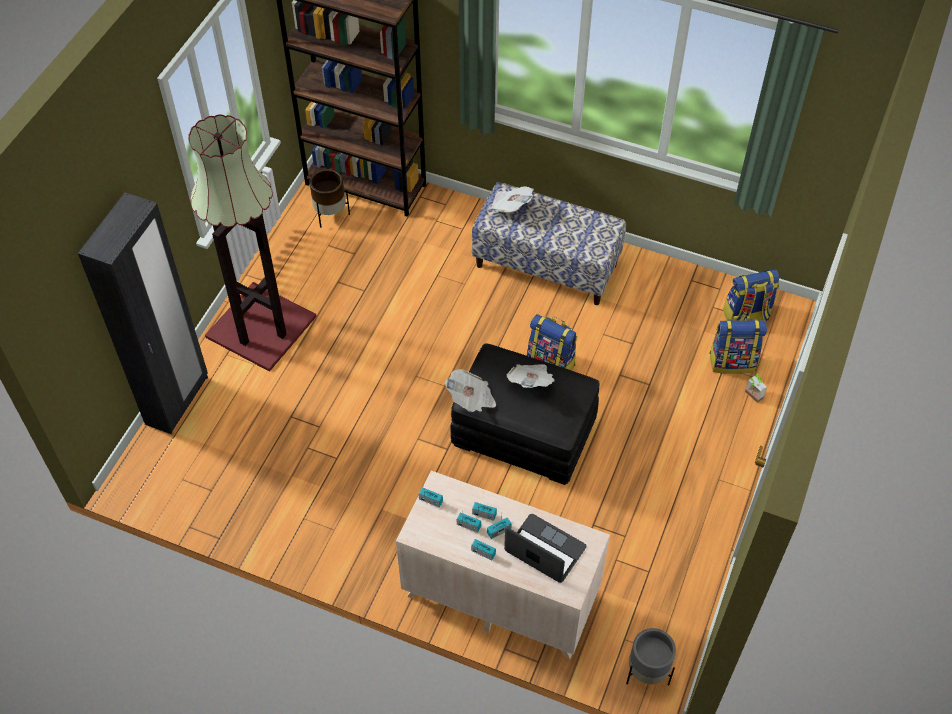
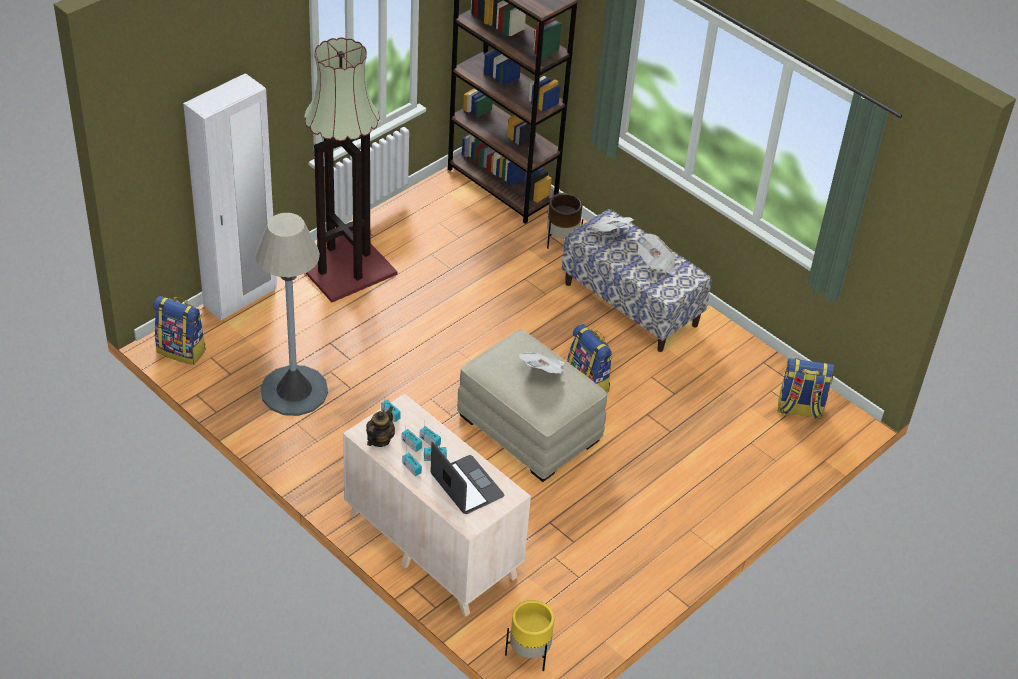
camera: 20 degrees right, 10 degrees down
black wardrobe [78,192,208,434] -> white wardrobe [183,73,277,321]
brown planter [309,169,350,228] -> brown planter moved to [547,193,583,249]
newspaper [445,369,496,412] -> newspaper moved to [636,234,676,275]
black ottoman [450,343,600,485] -> beige ottoman [457,330,607,482]
grey planter [626,628,676,685] -> yellow planter [505,600,554,671]
backpack [710,316,767,374] -> backpack moved to [153,296,206,365]
potted plant [745,374,767,403] -> none
none -> grey floor lamp [255,213,328,416]
none -> teapot [366,406,395,447]

